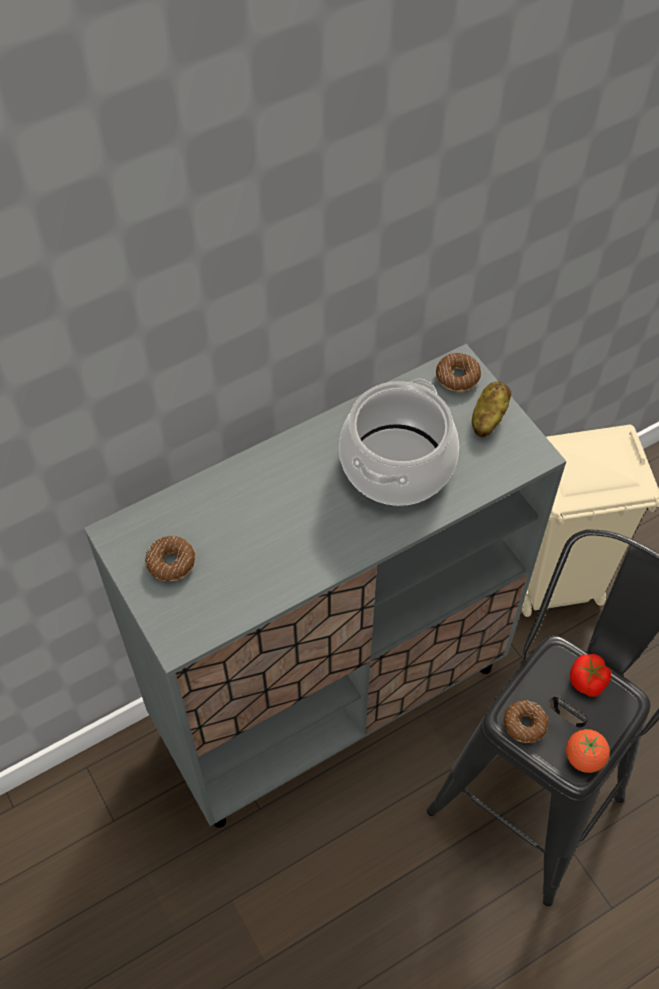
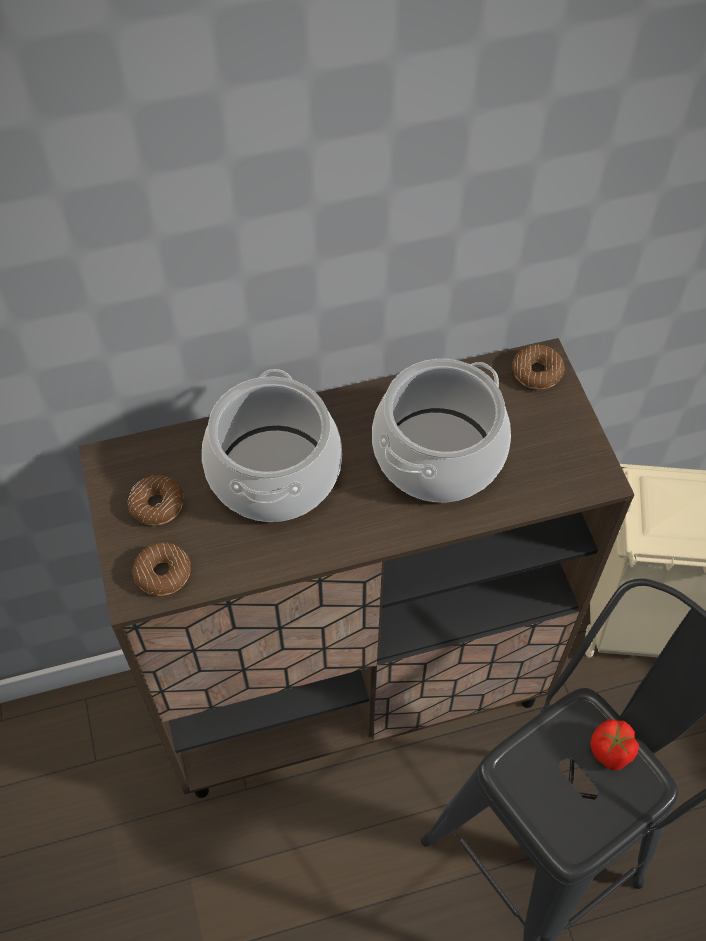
camera: 15 degrees right, 0 degrees up
grey cabinet [84,344,566,828] -> brown cabinet [79,338,634,798]
potato [472,381,511,437] -> none
donut [504,700,548,743] -> donut moved to [132,543,191,596]
tomato [566,729,610,773] -> none
none -> cooking pot [202,369,342,522]

